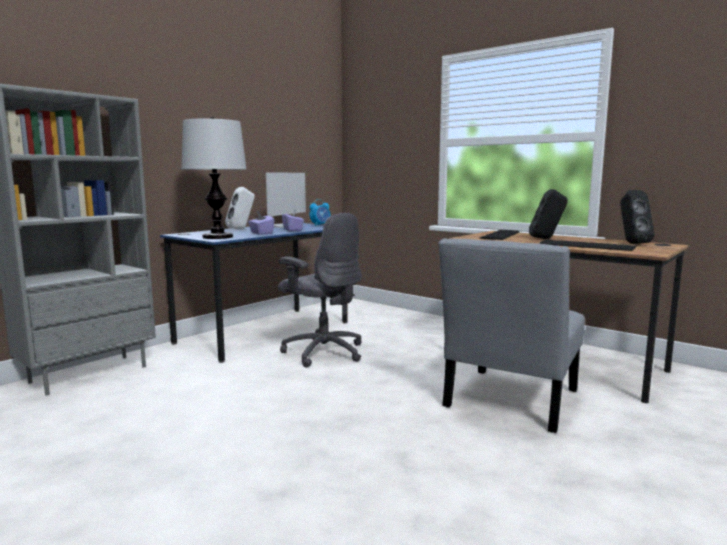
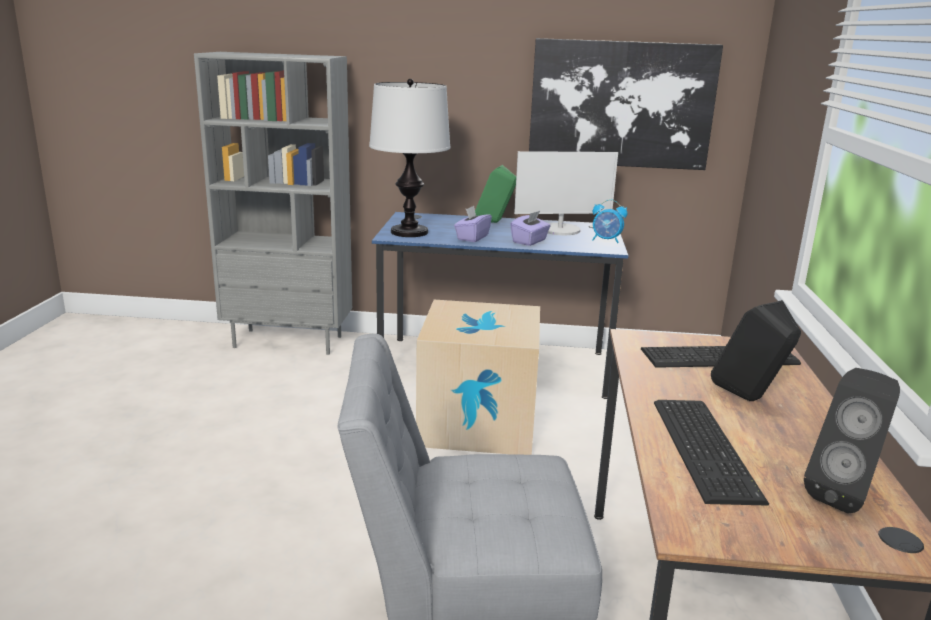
camera: 55 degrees right, 10 degrees up
white speaker [225,187,254,229] -> green speaker [475,165,516,223]
grey office chair [278,213,362,368] -> cardboard box [416,300,540,455]
none -> picture [529,38,723,170]

